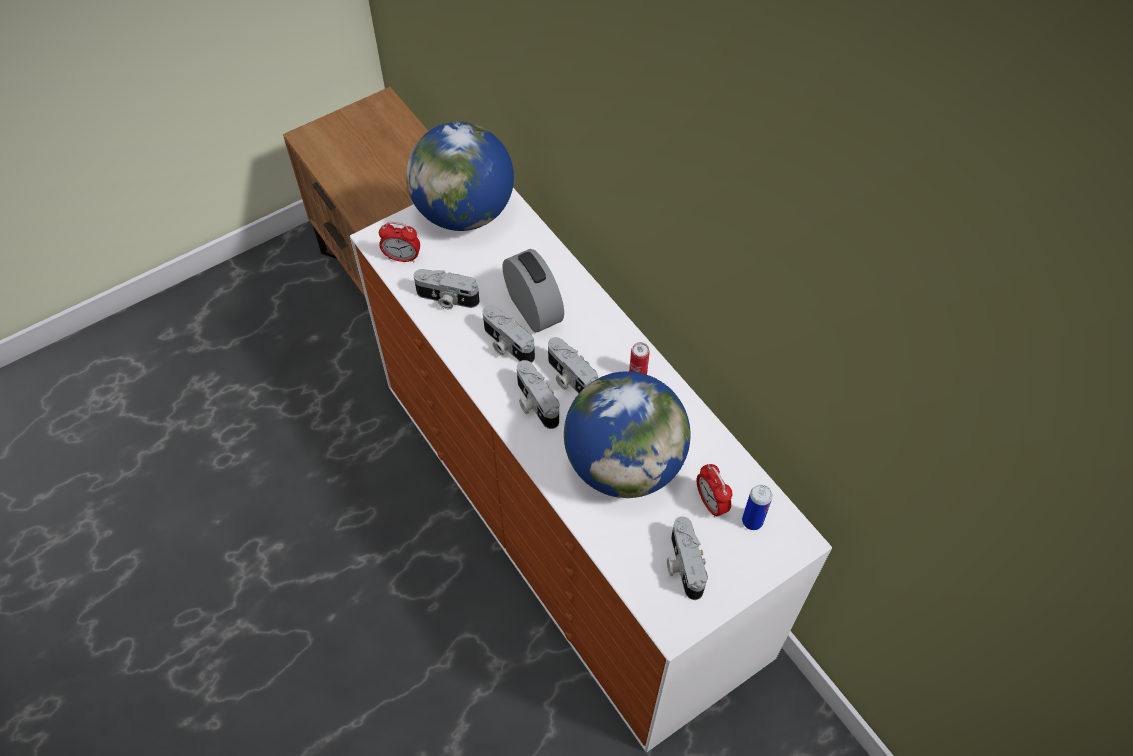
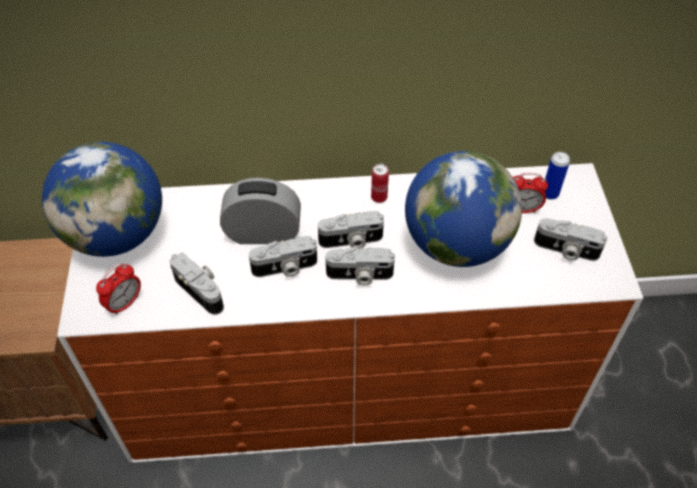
camera: 60 degrees left, 5 degrees down
camera [414,269,480,309] -> camera turned 90 degrees counterclockwise [169,252,224,315]

